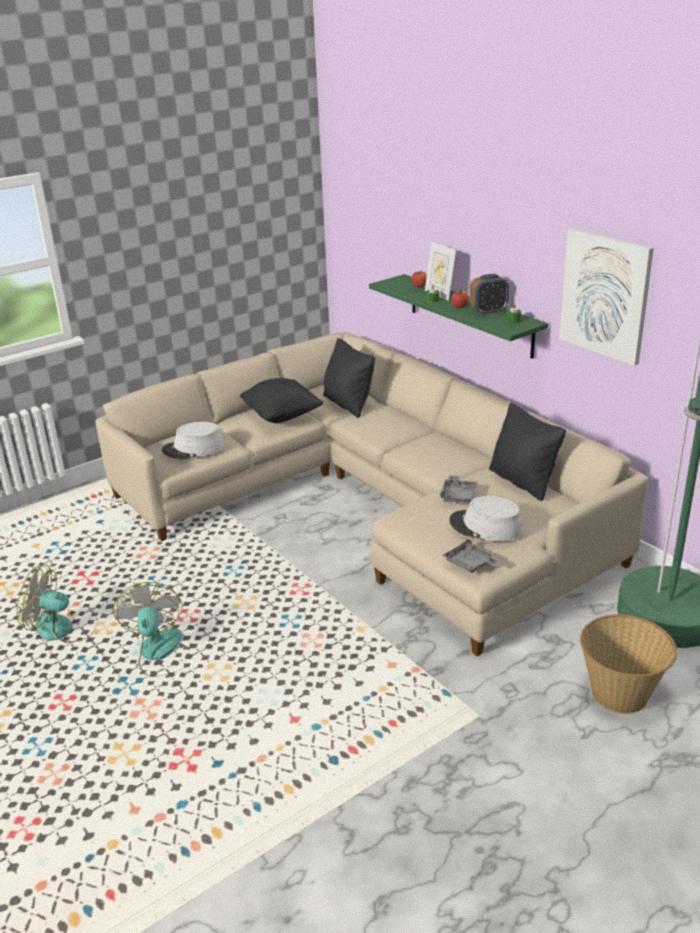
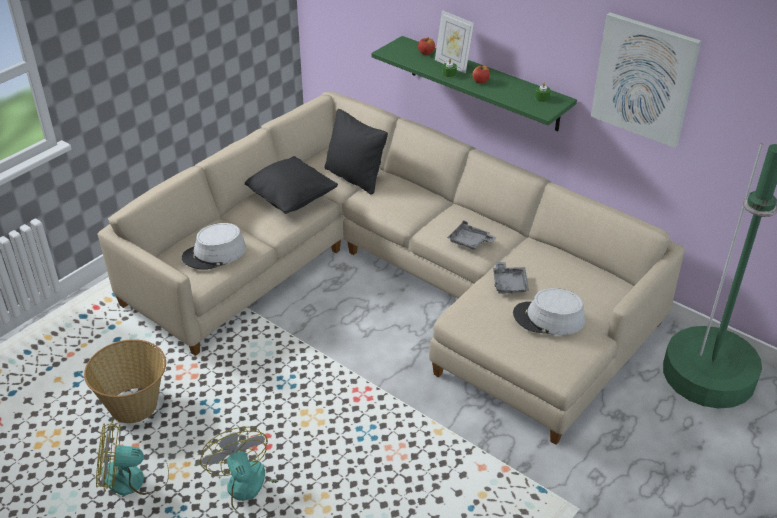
camera: 15 degrees left, 10 degrees up
grey tray [442,539,501,573] -> grey tray moved to [447,221,497,250]
alarm clock [469,274,509,315] -> none
black pillow [489,403,566,501] -> none
basket [580,614,677,714] -> basket moved to [84,339,166,423]

